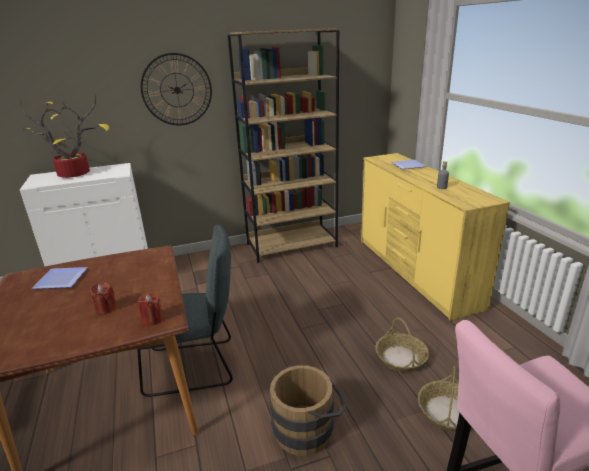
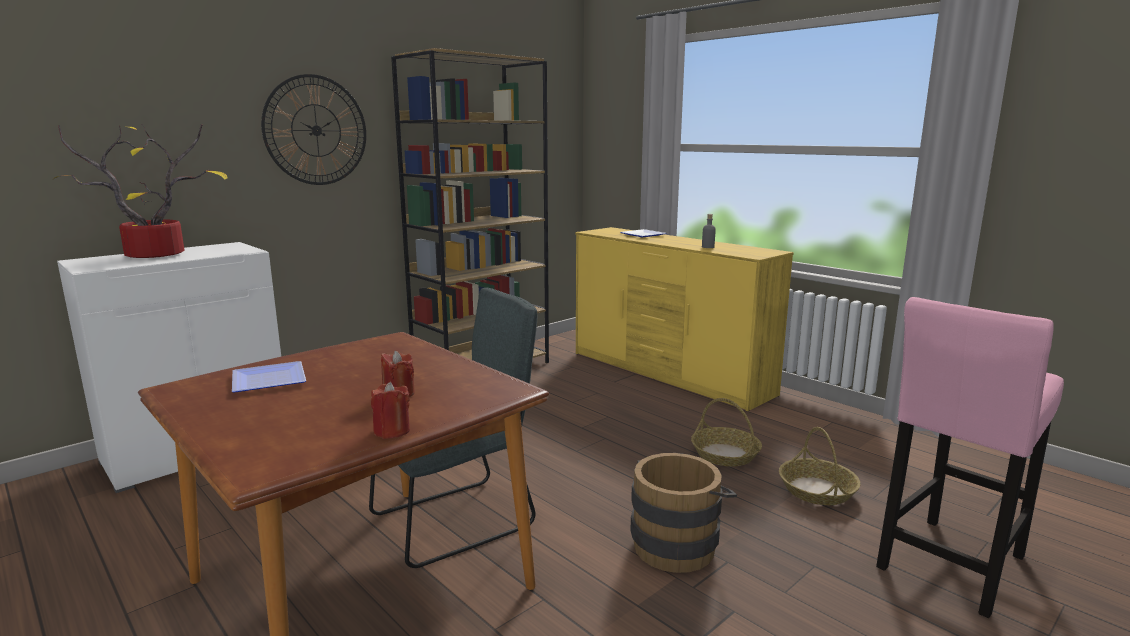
camera: 25 degrees left, 10 degrees down
red candle [137,293,163,326] -> red candle moved to [371,382,410,439]

